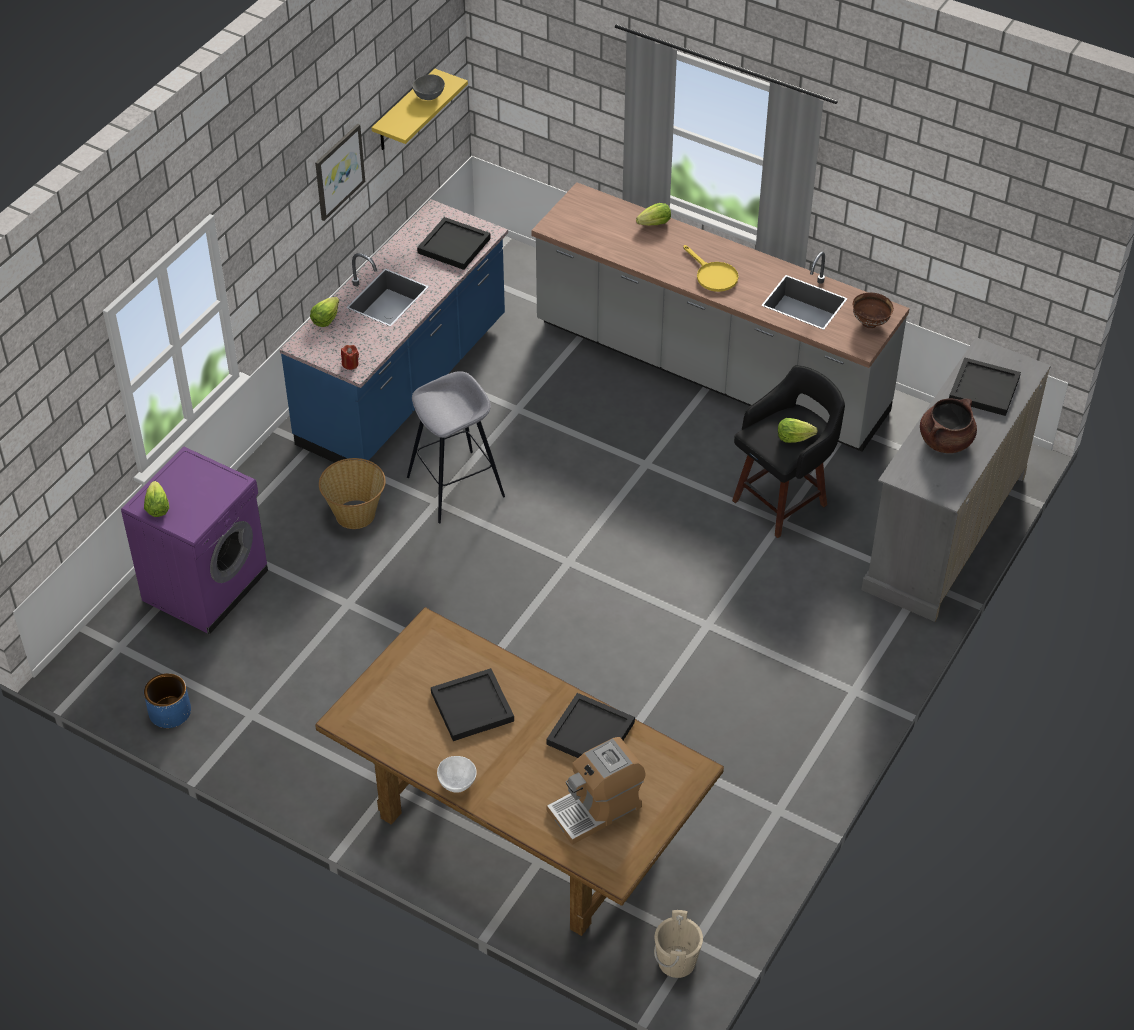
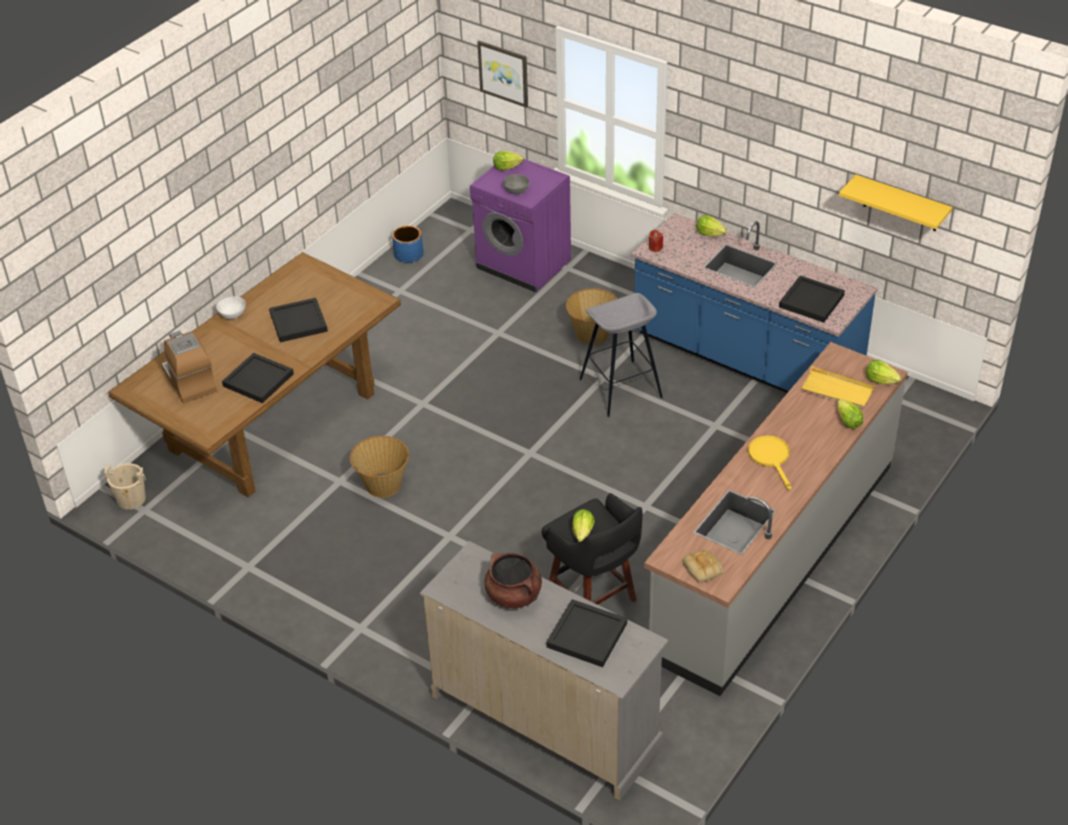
camera: 95 degrees right, 5 degrees down
picture [315,124,365,221] -> picture moved to [477,41,528,108]
grey bowl [412,74,445,100] -> grey bowl moved to [503,174,530,195]
yellow frying pan [683,245,738,292] -> yellow frying pan turned 105 degrees clockwise [748,435,792,490]
brown bowl [853,292,894,328] -> bread [683,550,723,583]
none -> basket [350,436,409,498]
none -> yellow tray [800,366,875,410]
none -> lettuce [866,360,902,384]

